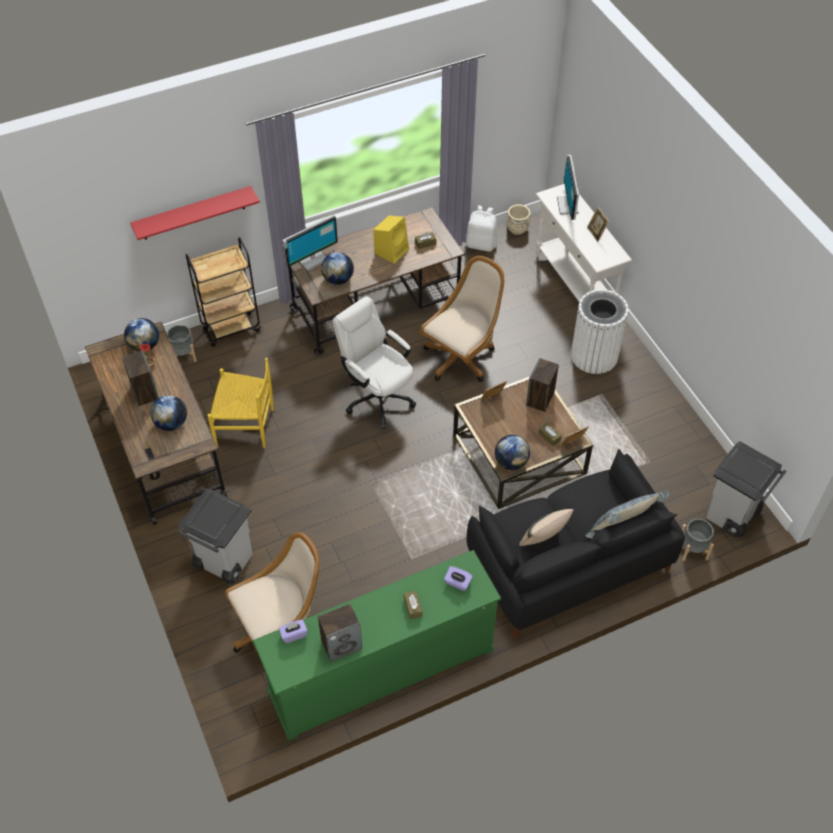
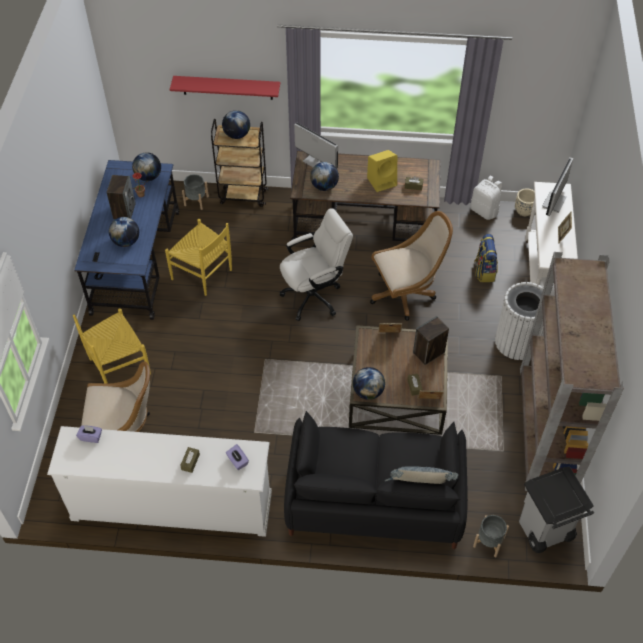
camera: 30 degrees right, 0 degrees up
brown desk [85,322,227,525] -> blue desk [74,160,180,320]
grey trash can [177,489,253,584] -> yellow chair [73,308,151,383]
green cabinet [253,550,501,741] -> white cabinet [47,426,272,537]
monitor [282,215,338,271] -> monitor turned 135 degrees counterclockwise [294,123,338,168]
speaker [318,604,362,662] -> none
white office chair [333,296,416,429] -> white office chair turned 75 degrees clockwise [280,208,353,321]
beige pillow [519,509,574,546] -> none
none -> globe [222,110,250,139]
none -> backpack [473,234,498,282]
none -> brown bookcase [520,252,624,491]

